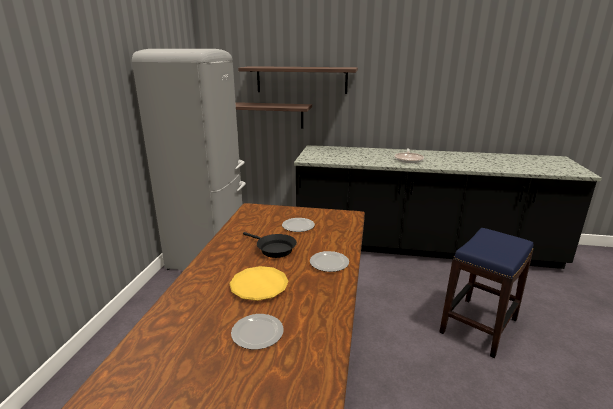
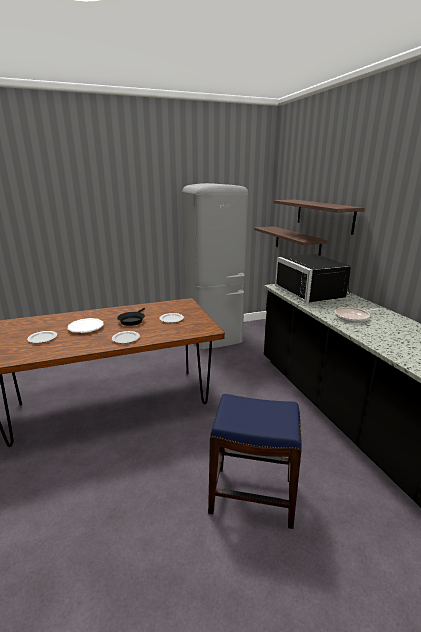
camera: 60 degrees right, 0 degrees up
yellow plate [229,266,289,301] -> white plate [68,318,104,333]
none -> black microwave [275,254,351,303]

